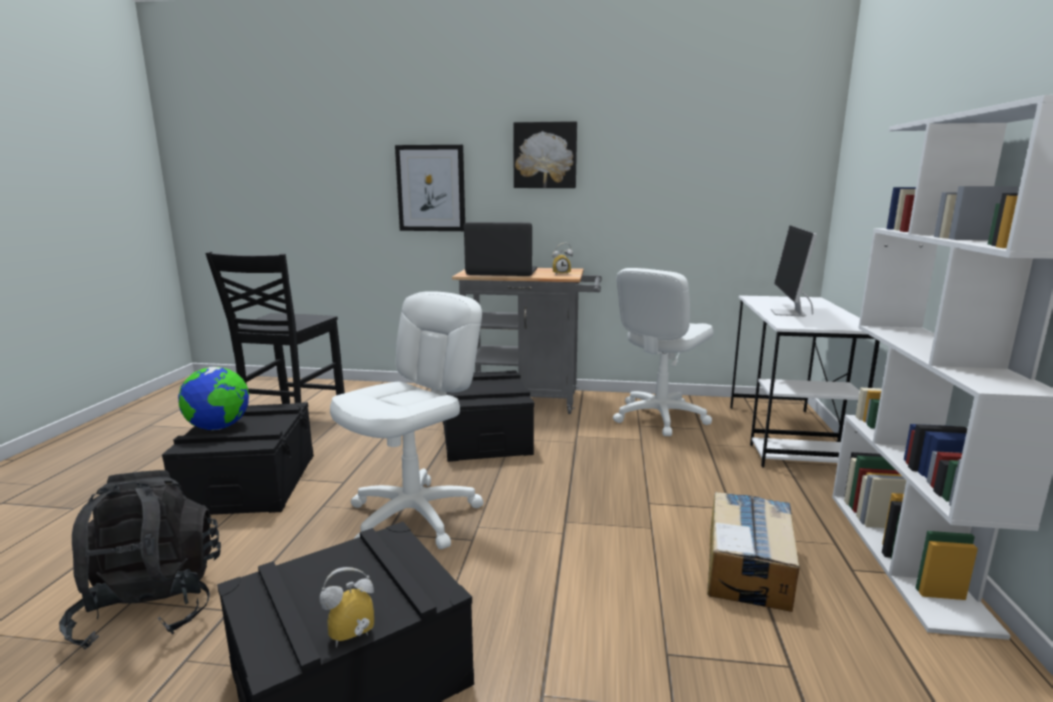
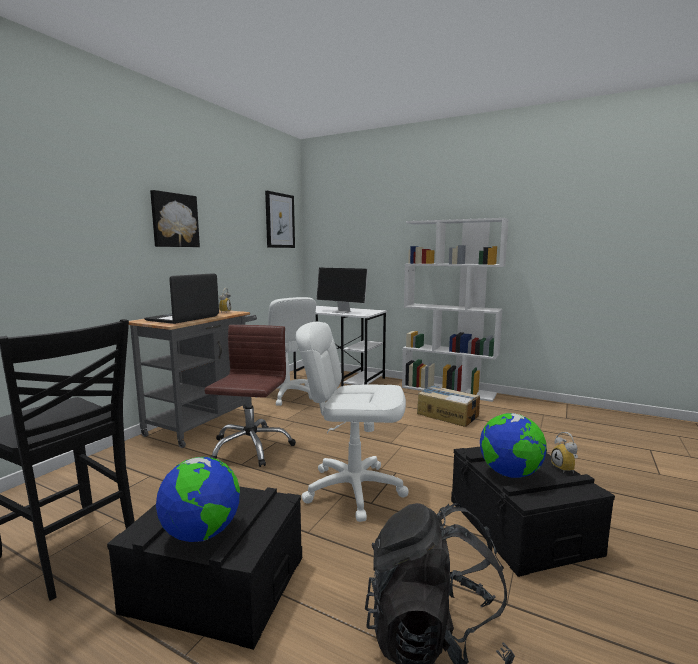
camera: 70 degrees left, 5 degrees down
white office chair [330,291,484,549] -> white office chair turned 45 degrees counterclockwise [296,322,409,522]
picture [395,145,465,231] -> picture moved to [265,191,295,248]
black storage box [443,370,534,462] -> brown office chair [204,325,296,467]
none -> globe [480,413,547,478]

